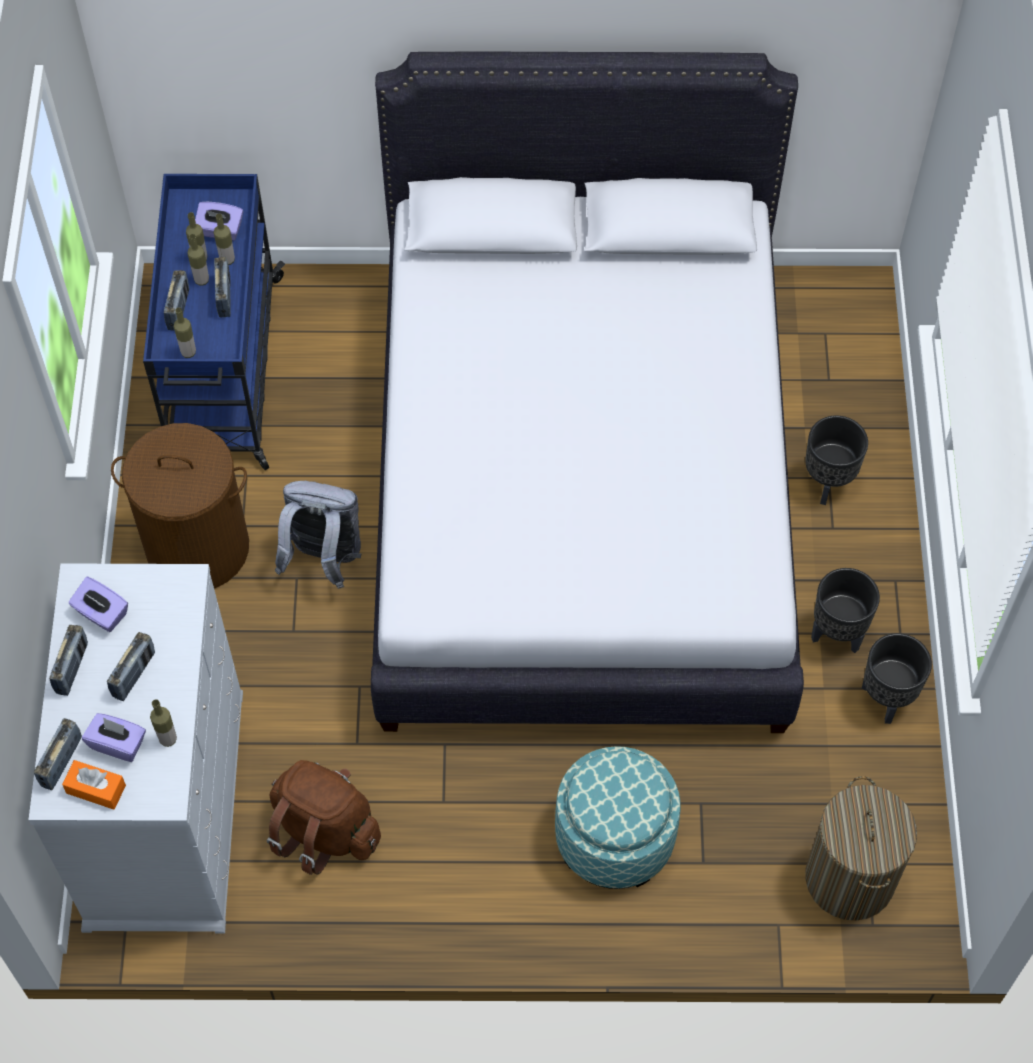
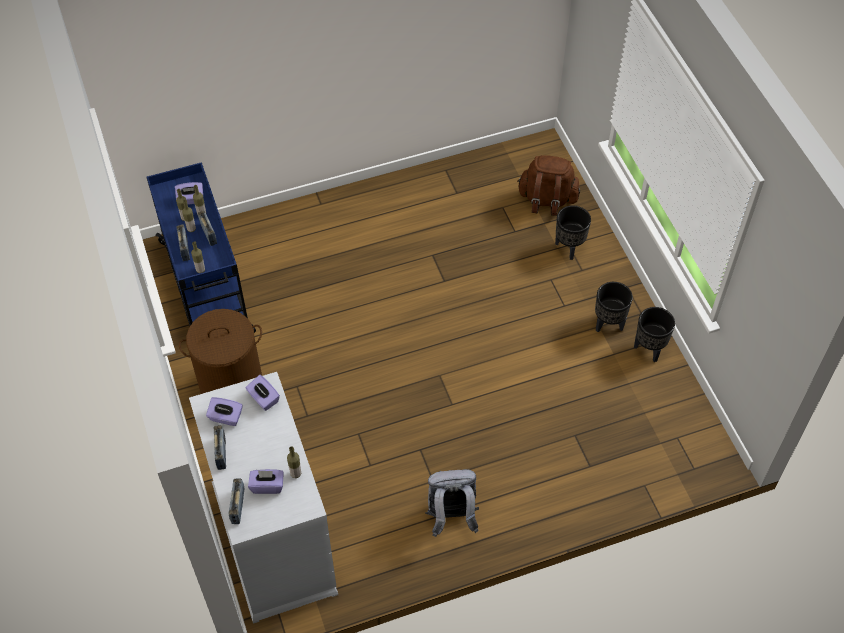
camera: 20 degrees left, 5 degrees down
orange tissue box [62,760,126,810] -> none
radio [107,632,155,701] -> none
brown backpack [266,760,381,875] -> brown backpack moved to [517,155,580,216]
grey backpack [275,481,361,589] -> grey backpack moved to [425,469,479,537]
white bed [371,52,804,733] -> none
ottoman [555,746,680,889] -> none
laundry basket [805,776,917,921] -> none
none -> purple tissue box [246,375,280,411]

